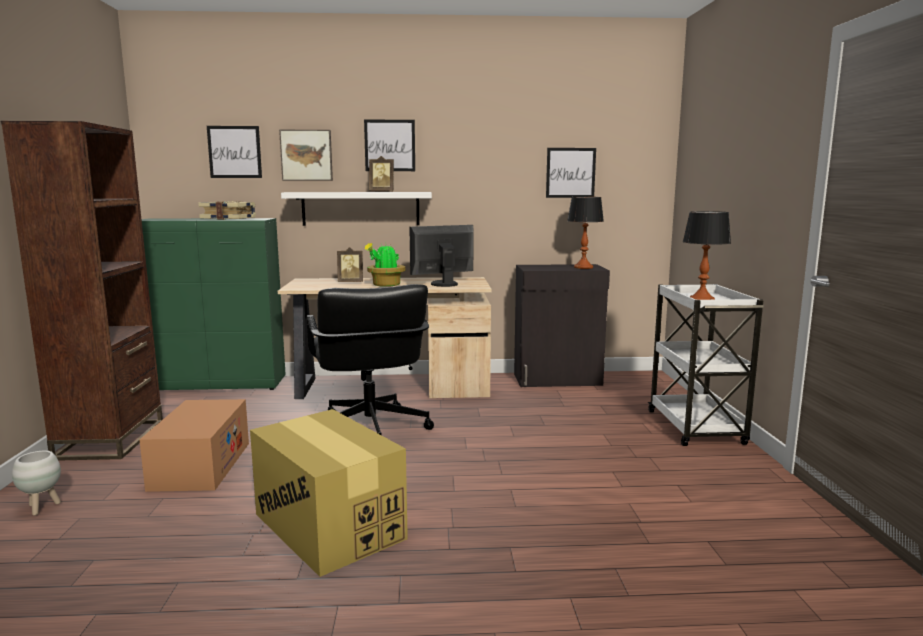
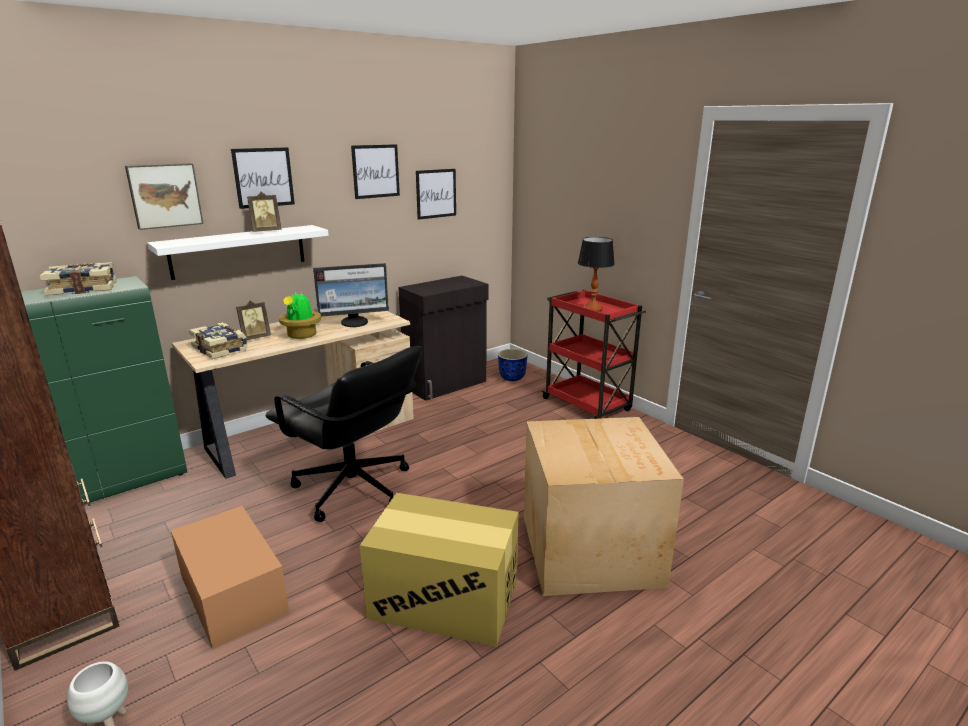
camera: 35 degrees left, 10 degrees up
picture [207,126,262,178] -> picture moved to [351,144,400,199]
monitor [409,225,474,287] -> monitor turned 135 degrees counterclockwise [313,263,389,327]
table lamp [567,197,604,269] -> none
white cart [648,284,764,446] -> red cart [541,290,646,419]
none -> book [189,323,248,359]
none -> planter [498,349,528,381]
none -> cardboard box [524,417,684,596]

